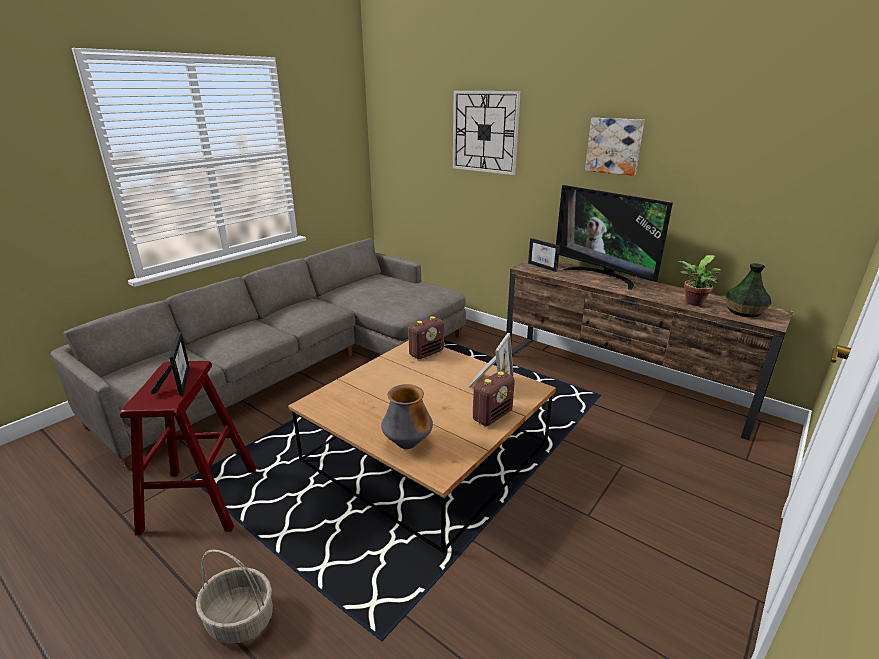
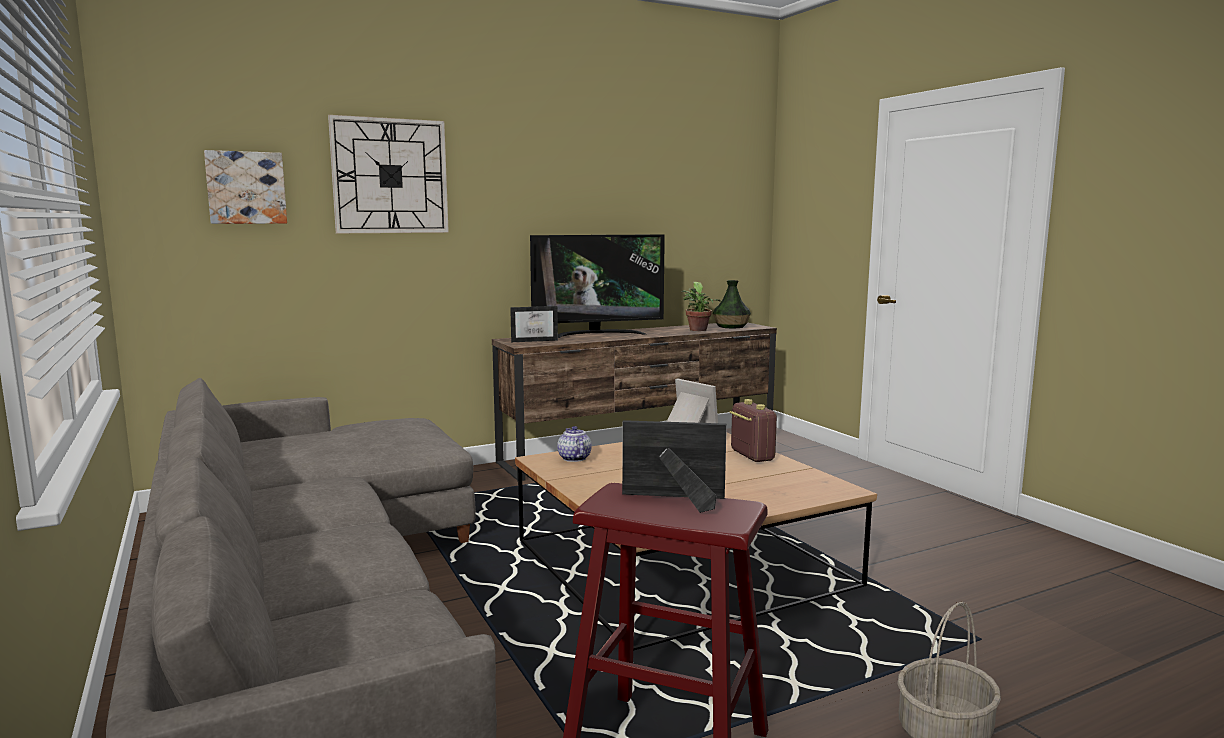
camera: 65 degrees left, 15 degrees down
vase [381,384,433,449] -> none
radio [408,316,444,359] -> teapot [557,426,592,462]
picture [585,118,645,176] -> picture moved to [204,150,287,224]

